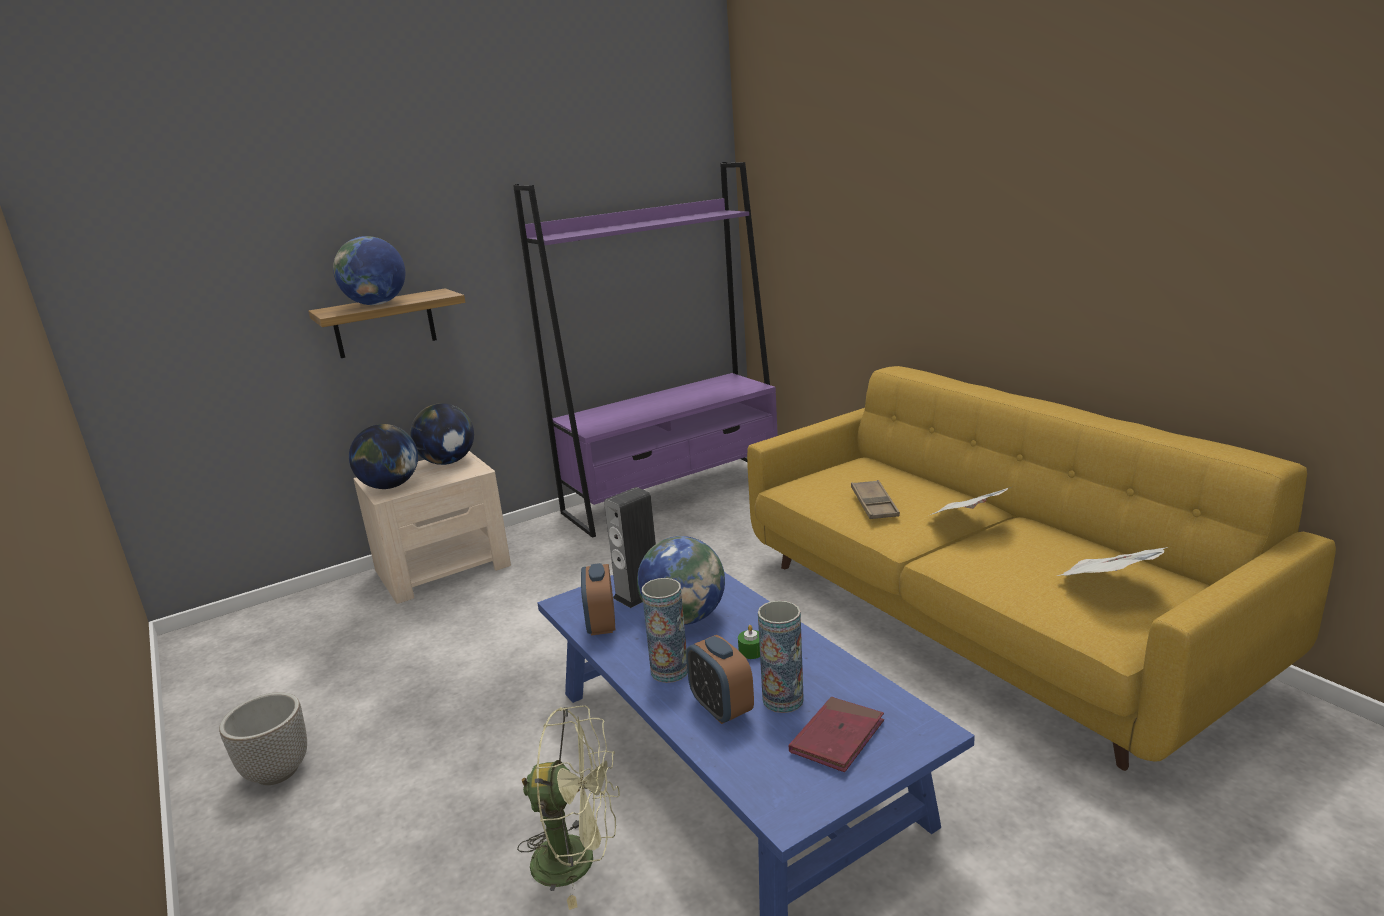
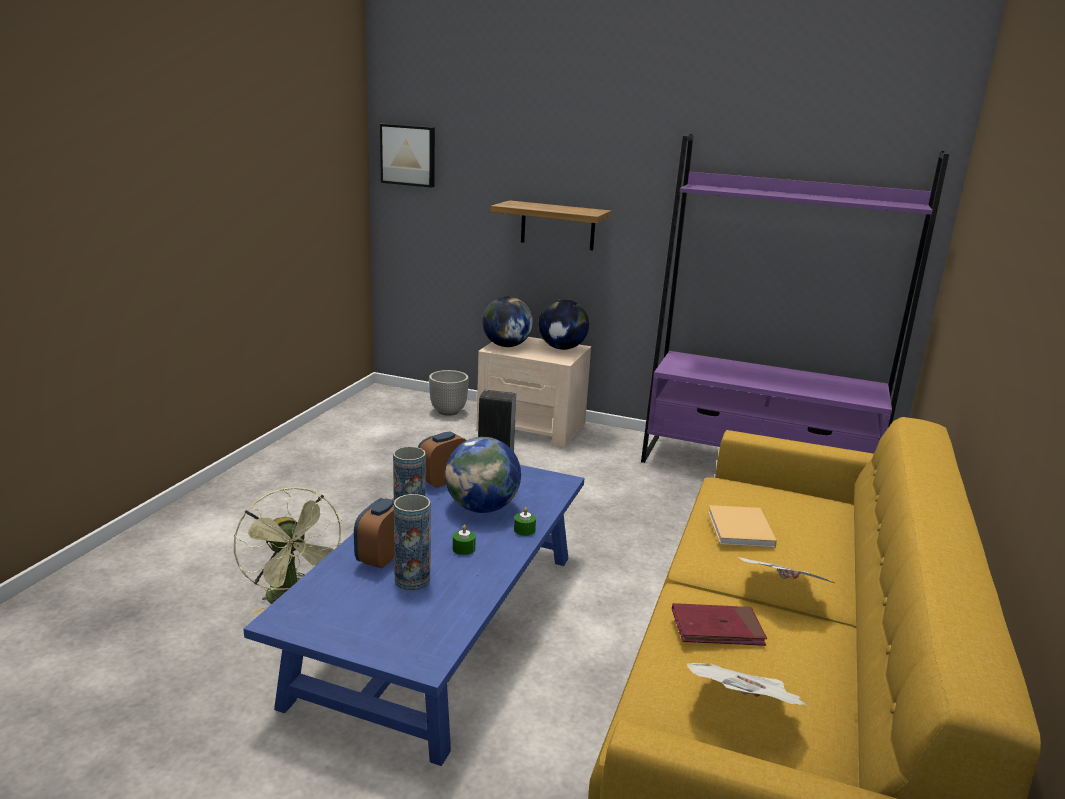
camera: 50 degrees right, 0 degrees up
planter [219,692,307,785] -> planter moved to [429,370,469,416]
globe [333,236,405,305] -> none
red book [789,697,884,772] -> red book moved to [672,603,767,646]
brown tray [851,480,900,519] -> beige book [708,505,777,548]
none -> picture [380,124,435,188]
none -> green candle [514,507,536,536]

